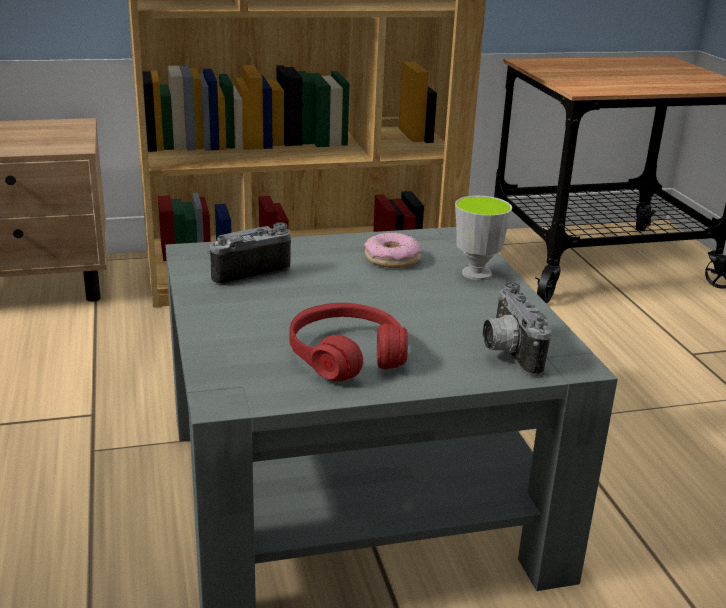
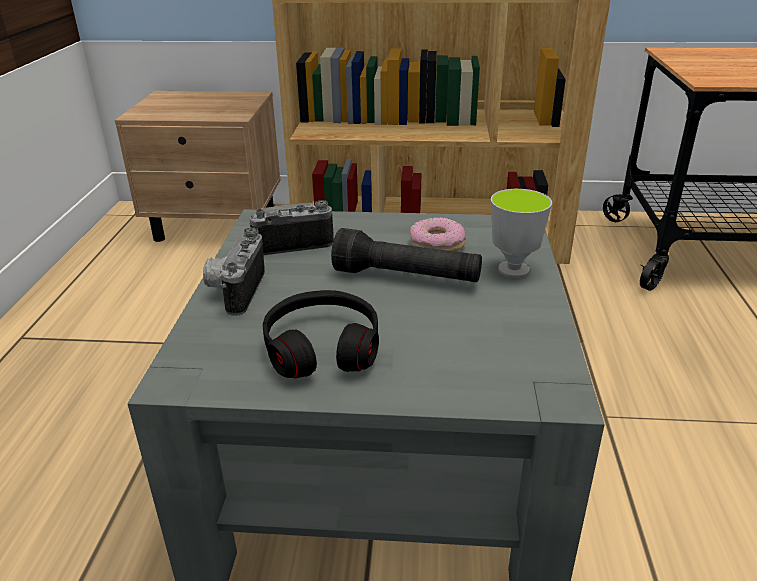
camera: 20 degrees right, 5 degrees up
red headphones [289,303,408,381] -> black headphones [263,290,379,378]
camera [482,282,551,376] -> camera moved to [203,227,265,316]
none -> black flashlight [331,228,482,282]

